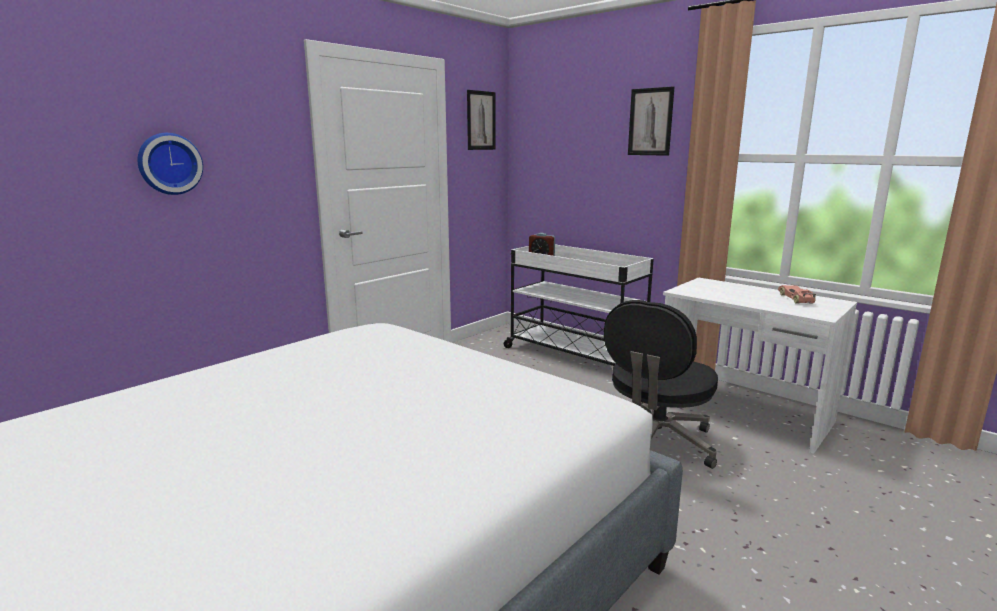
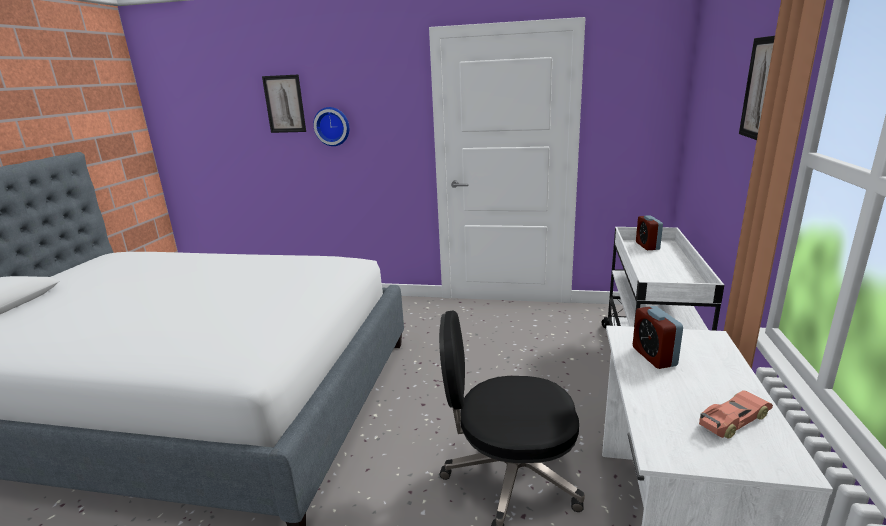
camera: 60 degrees right, 5 degrees up
picture [467,90,496,150] -> picture moved to [262,75,306,133]
none -> alarm clock [633,306,683,369]

